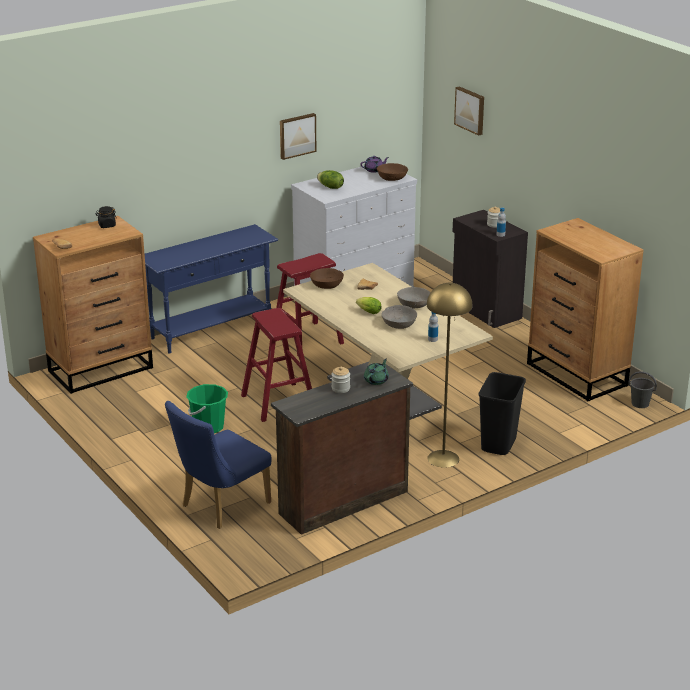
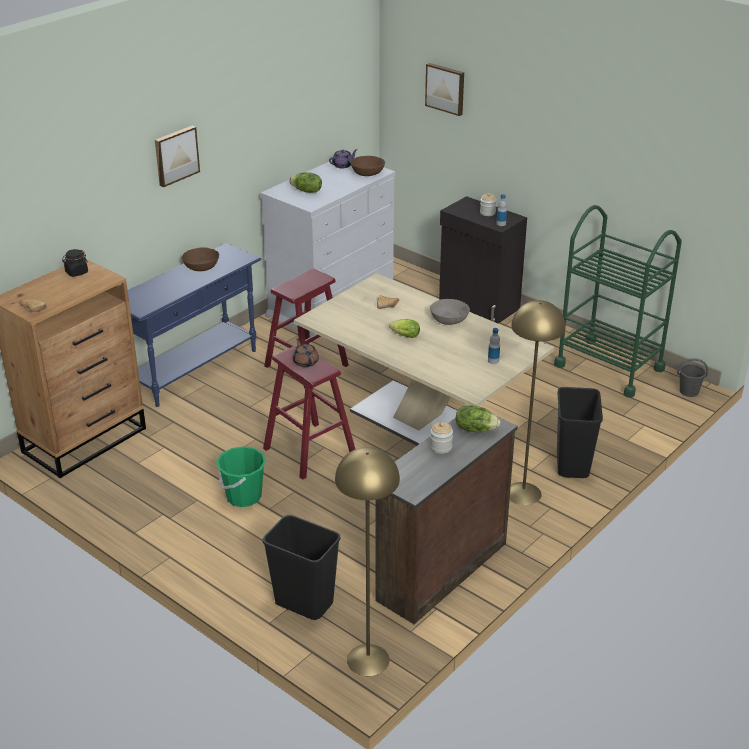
camera: 15 degrees left, 5 degrees up
blue chair [165,401,271,529] -> black trash can [263,515,341,620]
picture [280,113,316,160] -> picture moved to [155,126,200,187]
brown bowl [310,268,344,289] -> brown bowl moved to [182,247,219,271]
green teapot [364,359,389,385] -> lettuce [456,406,500,433]
grey bowl [381,305,417,329] -> none
brown dresser [527,218,643,401] -> green cart [554,205,682,398]
none -> brown teapot [293,338,319,367]
none -> yellow floor lamp [335,447,400,676]

